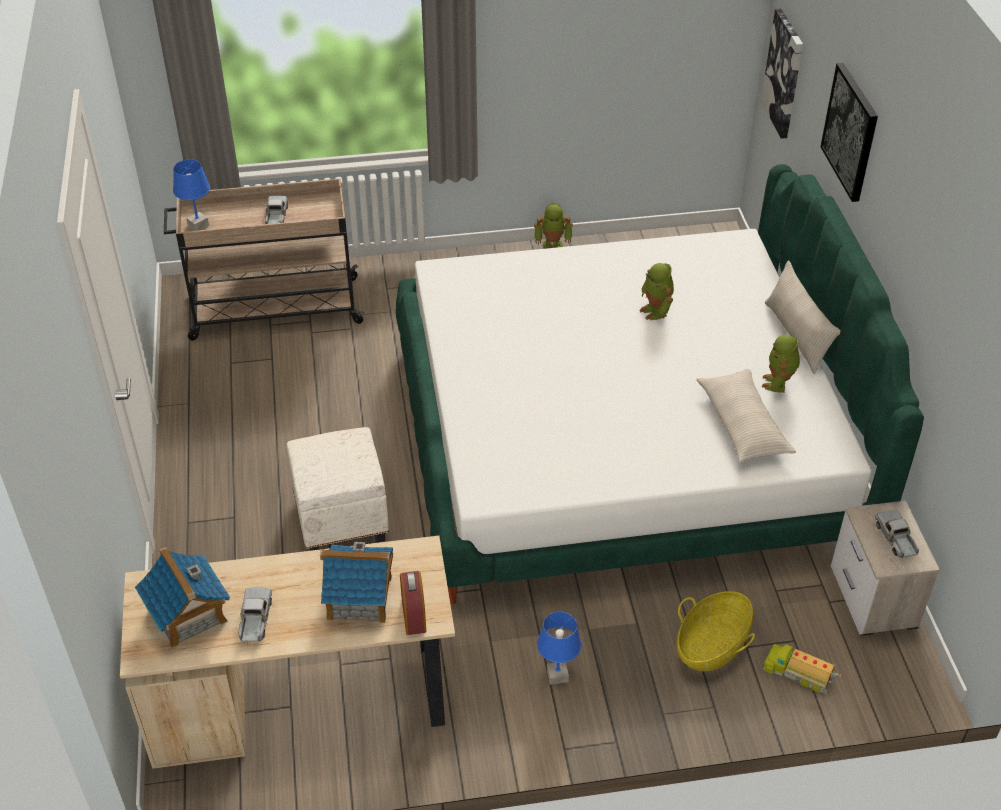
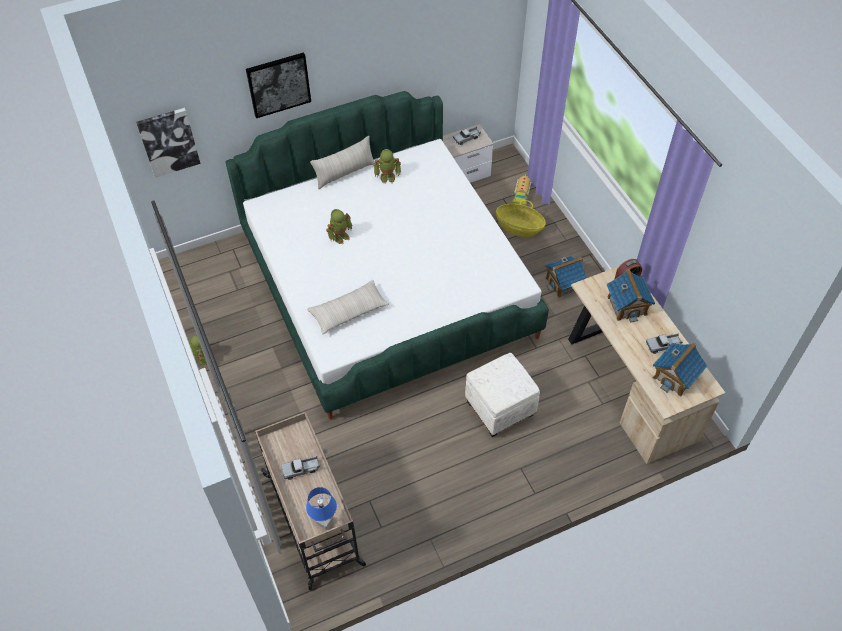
camera: 105 degrees left, 10 degrees up
blue table lamp [537,612,582,685] -> toy house [545,256,587,298]
beige pillow [697,369,796,463] -> beige pillow moved to [307,280,389,334]

